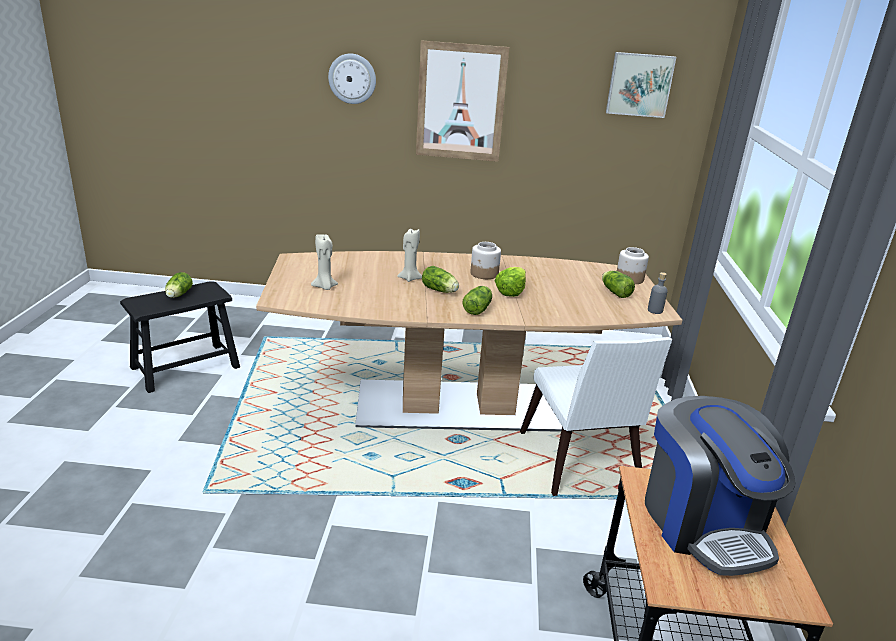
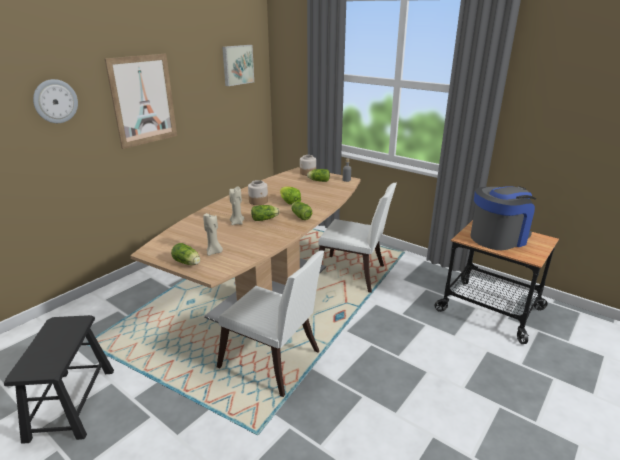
camera: 55 degrees left, 0 degrees up
lettuce [165,272,193,298] -> lettuce moved to [171,243,200,265]
coffee machine [645,396,796,576] -> coffee machine turned 45 degrees counterclockwise [470,186,536,250]
none -> white chair [217,251,324,397]

